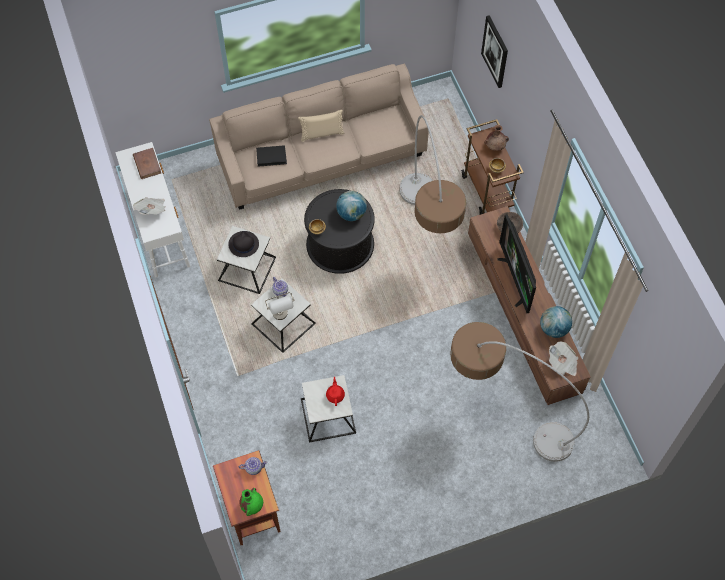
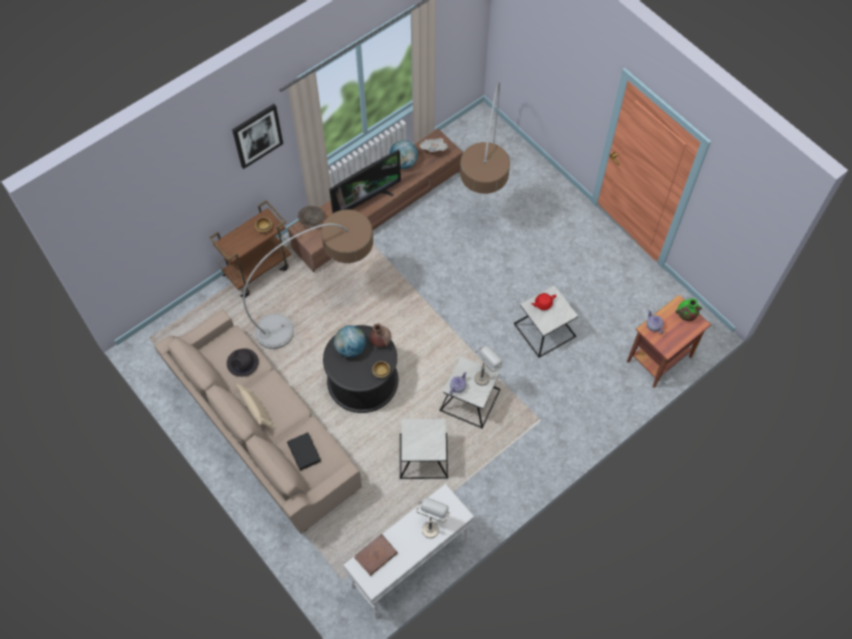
camera: 110 degrees left, 0 degrees up
newspaper [133,197,166,215] -> grey table lamp [416,498,450,538]
black hat [229,231,259,257] -> black hat moved to [227,348,259,377]
picture [481,15,508,88] -> picture moved to [232,104,283,169]
brown vase [484,125,509,151] -> brown vase moved to [370,323,391,347]

